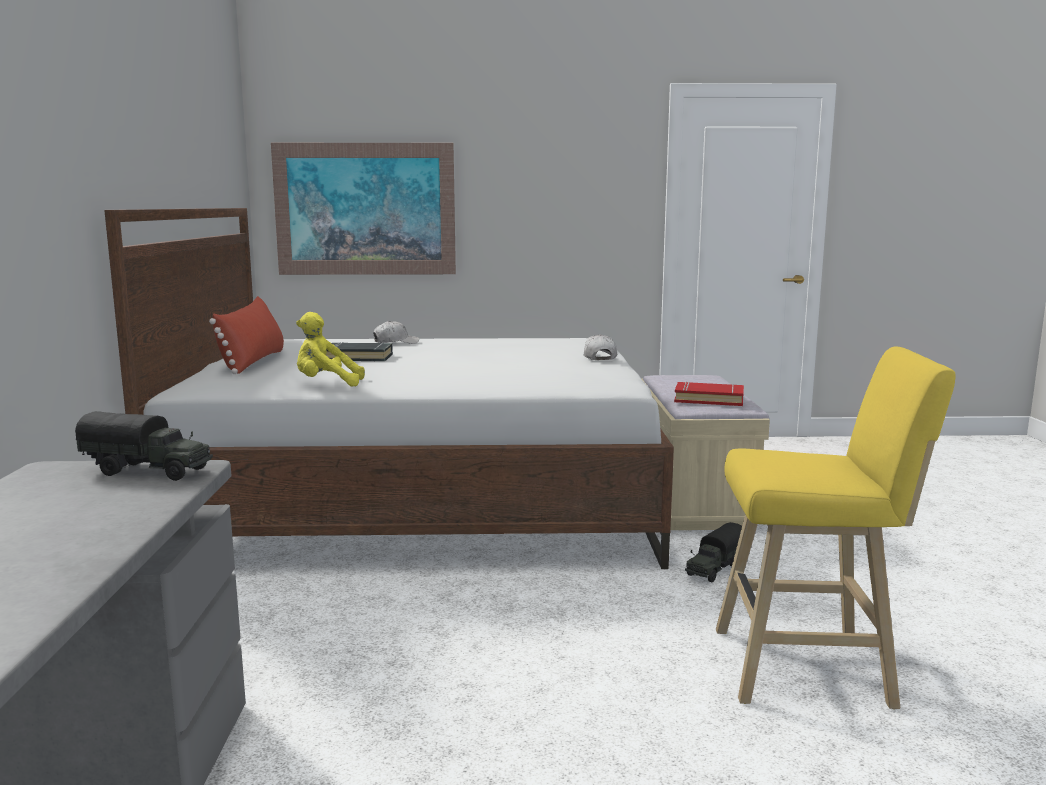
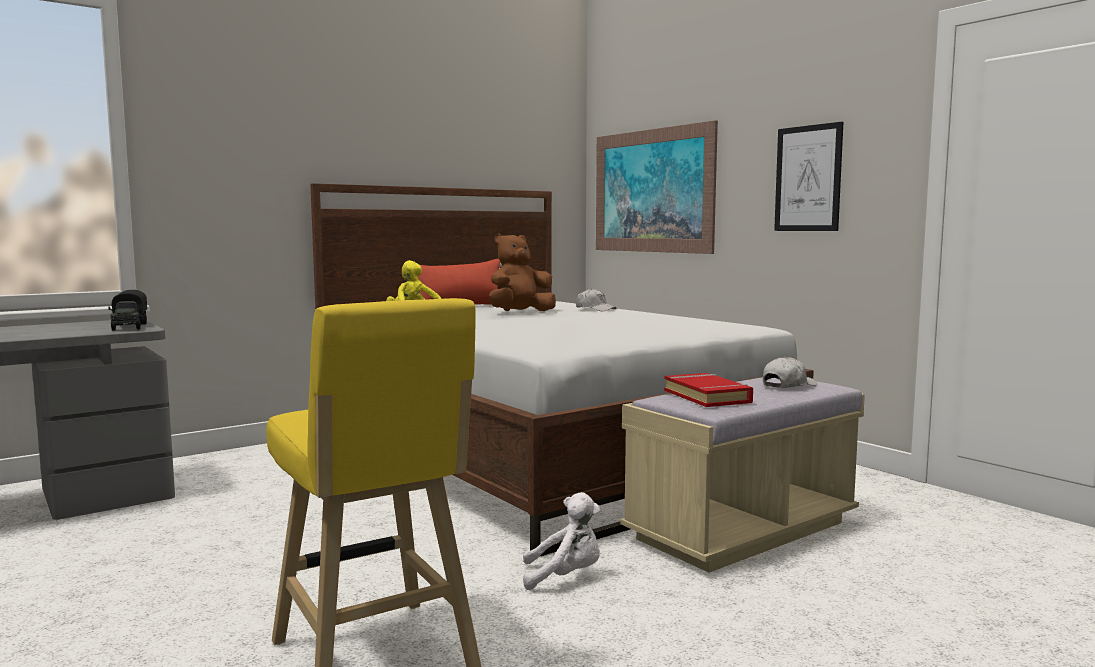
camera: 55 degrees right, 5 degrees down
black book [326,342,393,361] -> brown plush toy [489,234,556,311]
white cap [583,334,617,360] -> white cap moved to [763,357,817,388]
toy truck [685,522,742,583] -> white plush toy [523,492,600,590]
none -> picture [774,122,843,231]

